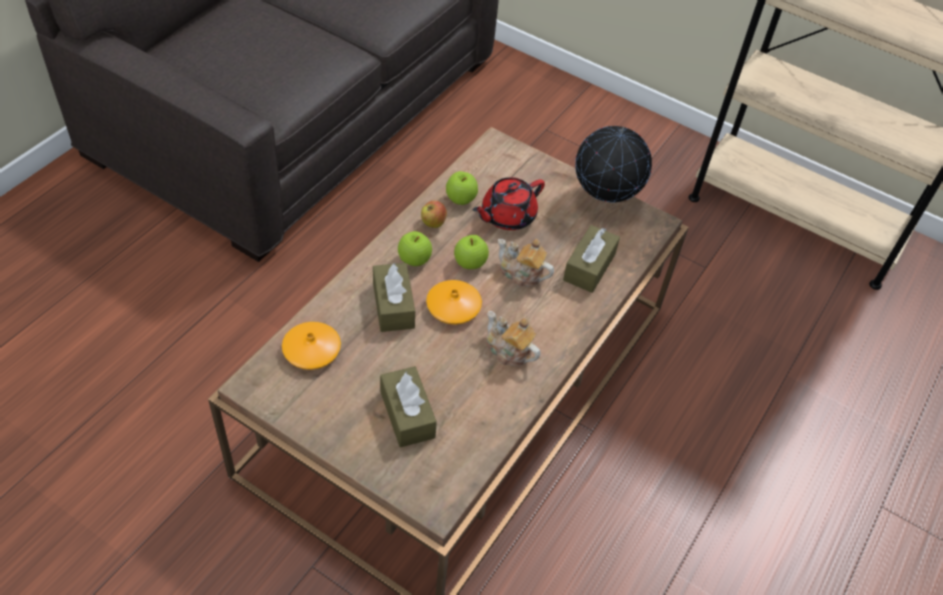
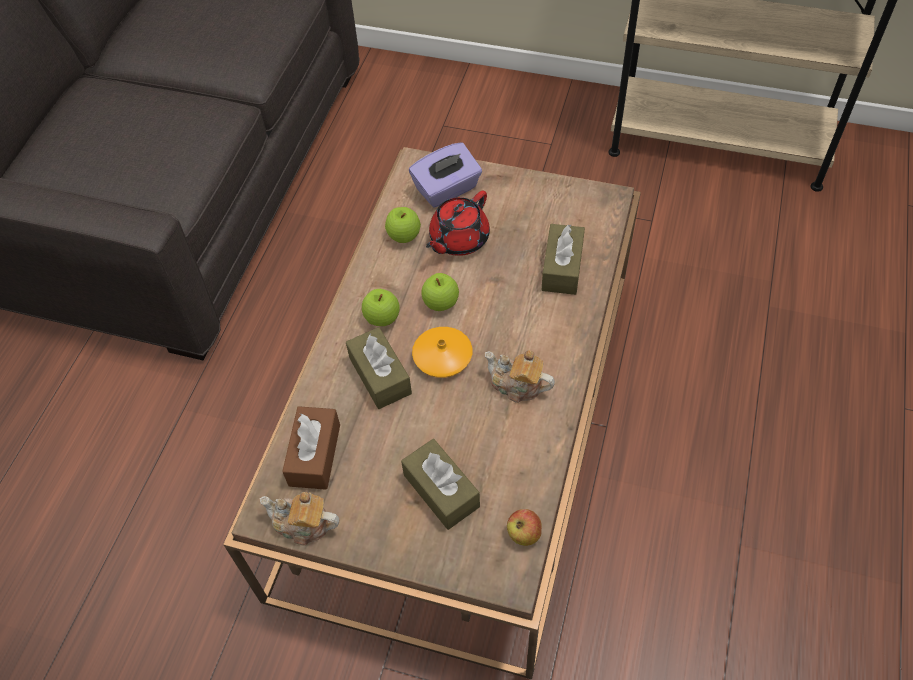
camera: 10 degrees left, 5 degrees up
orange vase [282,322,341,370] -> brown tissue box [282,406,340,490]
apple [421,201,447,228] -> apple moved to [507,509,542,546]
teapot [498,239,554,287] -> teapot moved to [260,492,339,546]
globe [575,126,652,203] -> none
none -> purple tissue box [409,142,482,208]

